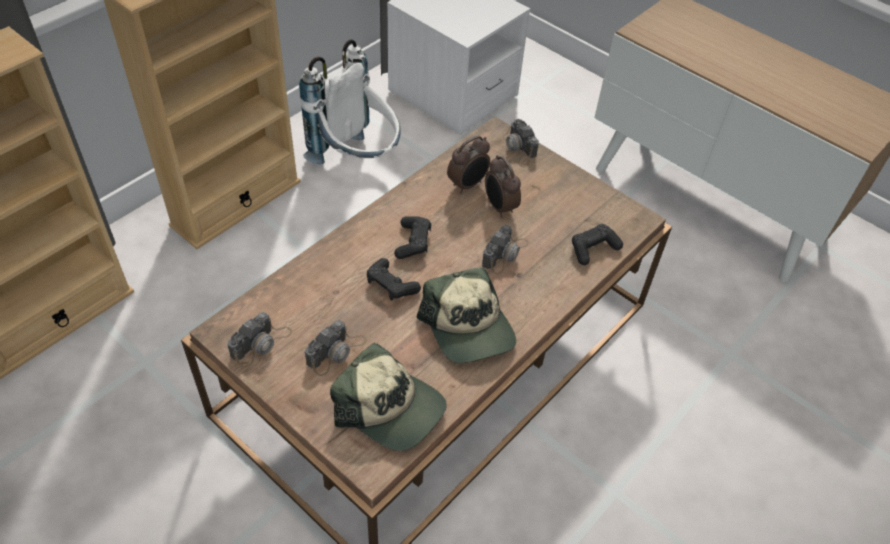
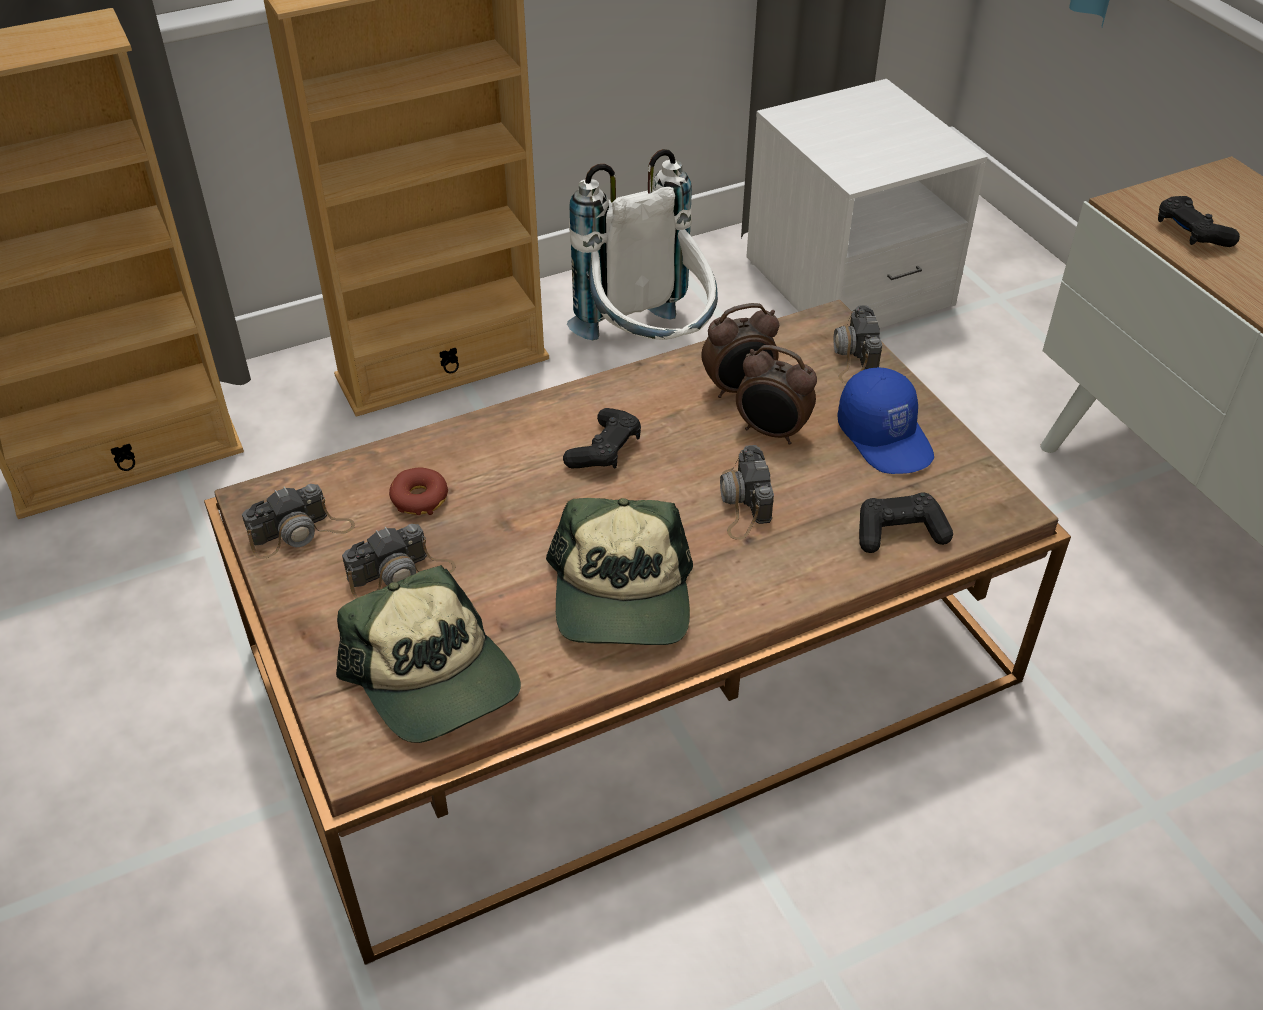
camera: 25 degrees right, 5 degrees down
black game controller [367,258,421,301] -> black game controller moved to [1158,196,1240,247]
camera [482,225,529,274] -> camera turned 120 degrees clockwise [720,445,774,539]
alarm clock [485,155,521,218] -> alarm clock turned 60 degrees counterclockwise [736,345,817,444]
none -> donut [389,467,448,515]
none -> blue cap [837,367,934,474]

